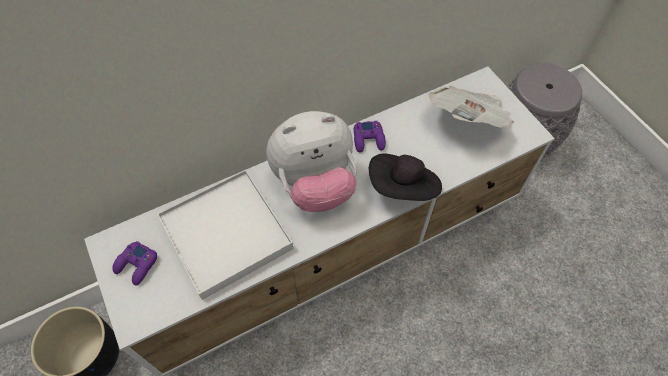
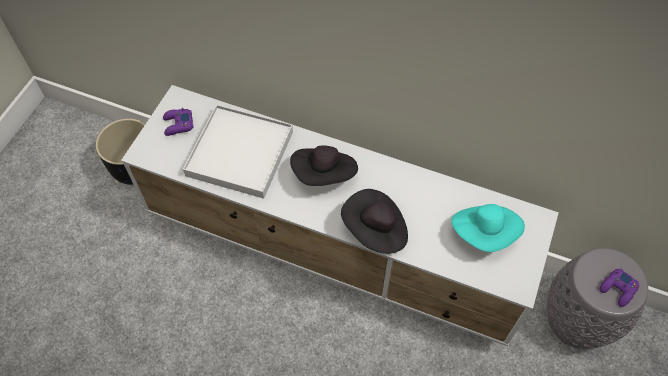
camera: 50 degrees right, 0 degrees up
plush toy [266,111,357,212] -> black hat [290,146,358,186]
purple game controller [354,121,386,152] -> purple game controller moved to [599,268,639,307]
newspaper [429,86,514,127] -> turquoise hat [451,204,525,252]

